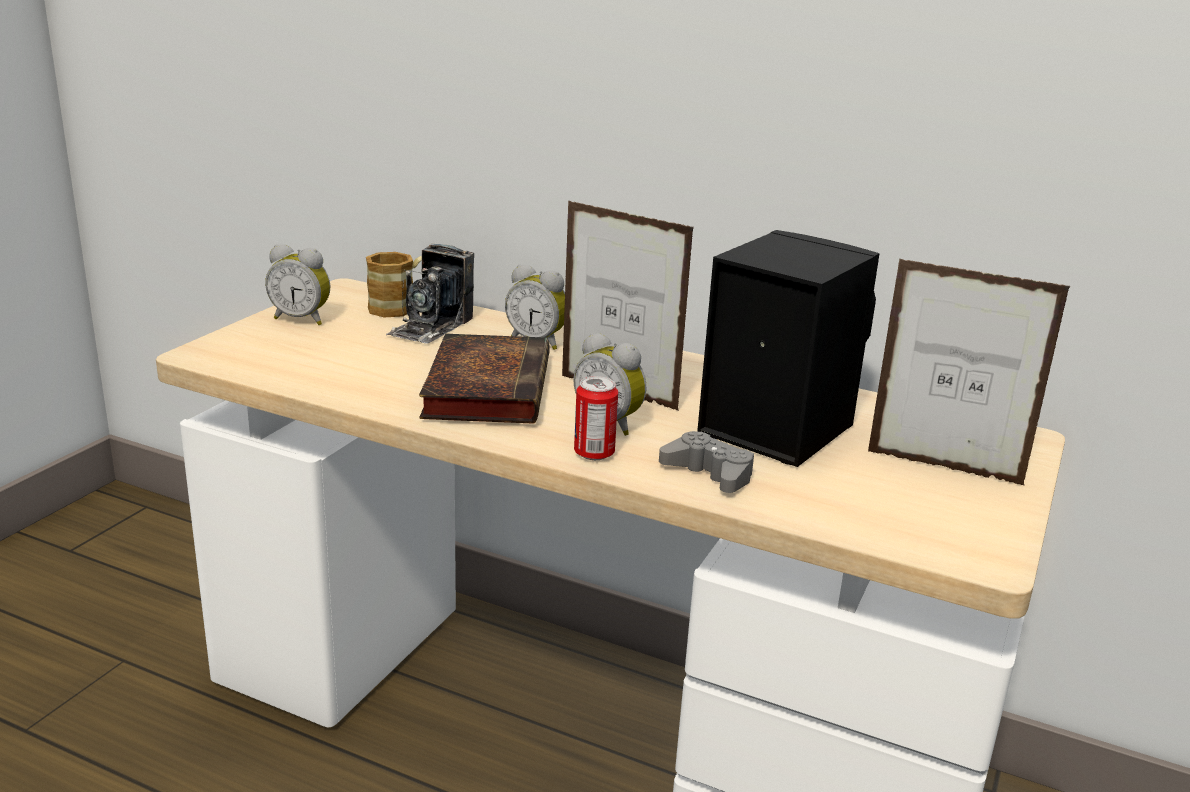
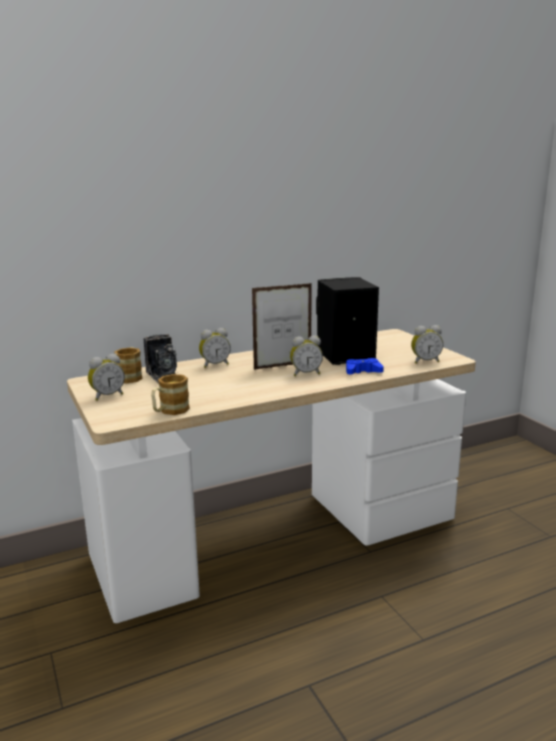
camera: 50 degrees left, 5 degrees down
book [419,334,550,424] -> none
can [574,376,618,460] -> none
grey game controller [659,431,754,493] -> blue game controller [346,358,384,374]
picture frame [868,259,1070,486] -> none
none -> mug [151,374,190,415]
none -> alarm clock [411,325,443,364]

